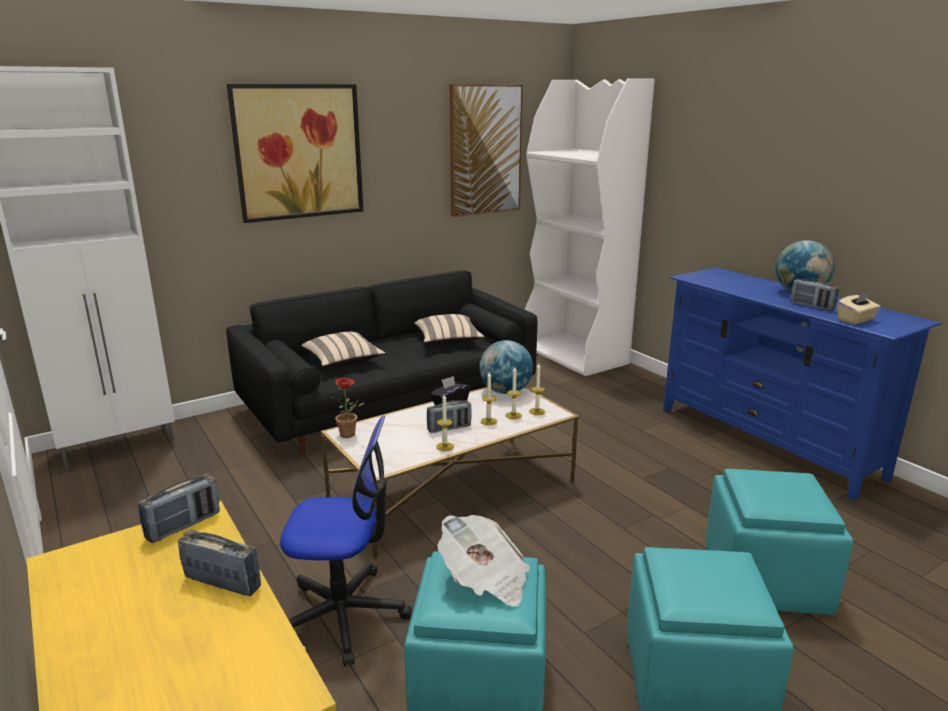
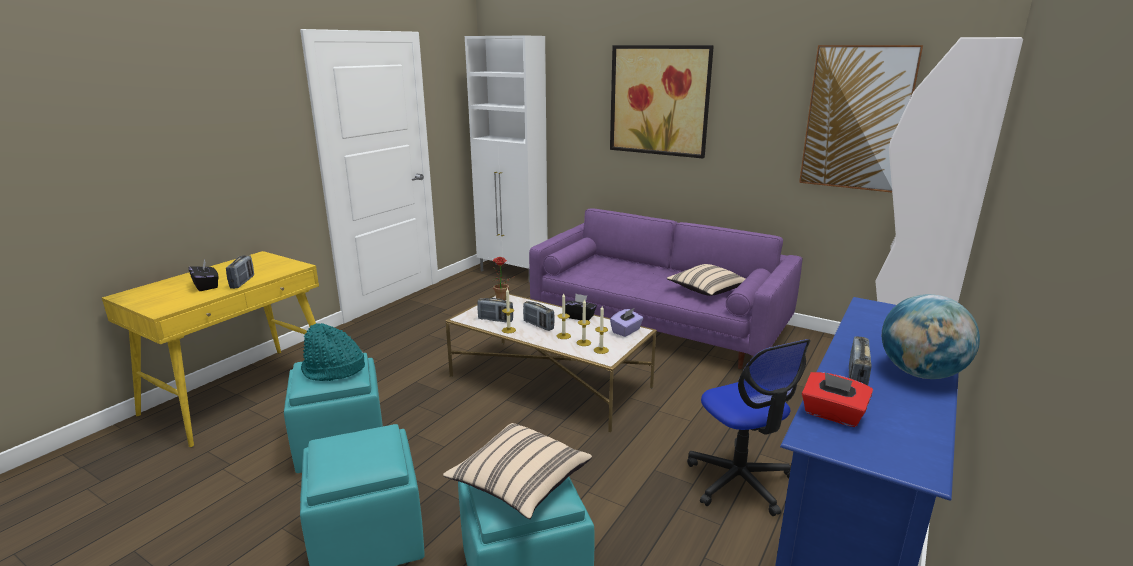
camera: 65 degrees right, 0 degrees up
radio [138,474,220,543] -> radio moved to [477,298,513,323]
black sofa [226,270,537,455] -> purple sofa [529,208,803,369]
office chair [280,416,412,666] -> office chair moved to [687,339,811,516]
beige pillow [301,332,385,367] -> beige pillow moved to [443,423,592,519]
newspaper [437,515,530,606] -> turquoise hat [301,323,365,381]
globe [479,340,533,394] -> purple tissue box [610,308,643,337]
beige tissue box [837,292,881,325] -> red tissue box [802,372,873,427]
none -> black tissue box [188,260,219,291]

